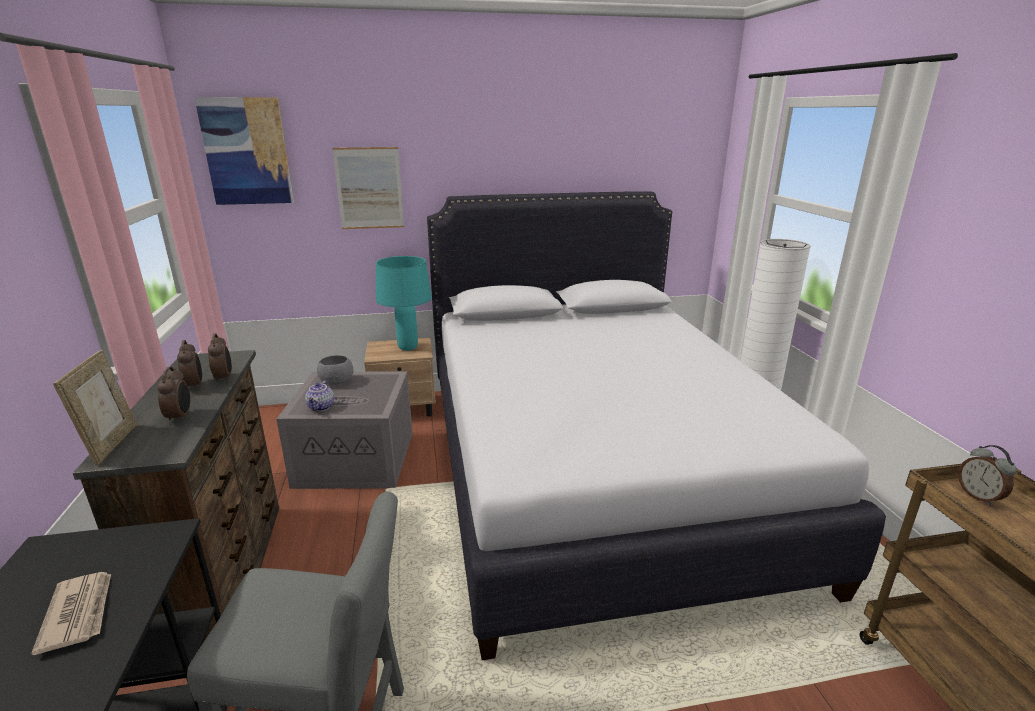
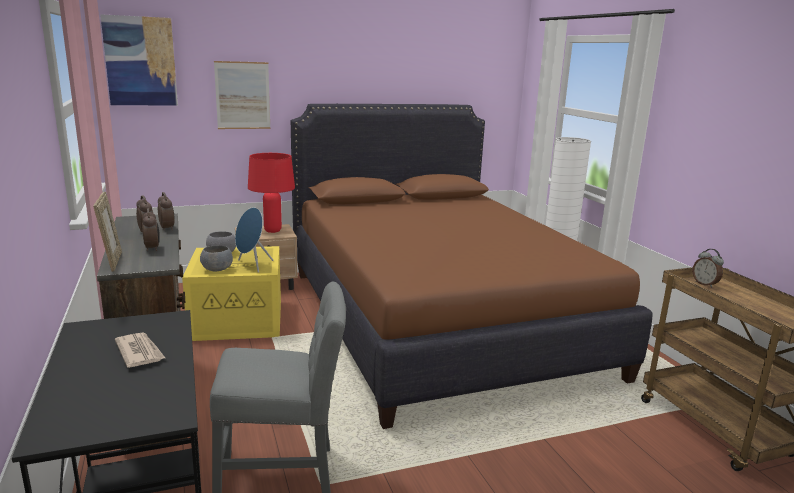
camera: 10 degrees left, 5 degrees down
grey storage box [276,372,413,489] -> yellow storage box [182,246,281,341]
teapot [305,380,334,411] -> grey bowl [200,245,233,272]
turquoise table lamp [376,256,432,351] -> red table lamp [248,153,295,233]
white bed [427,191,886,660] -> brown bed [290,104,653,429]
none -> blue speaker [235,207,274,273]

